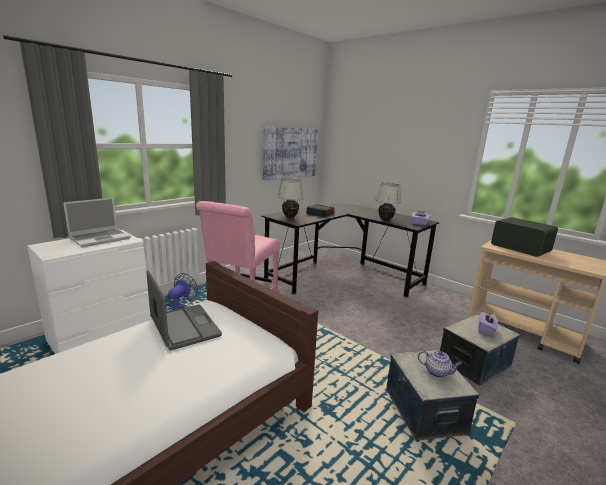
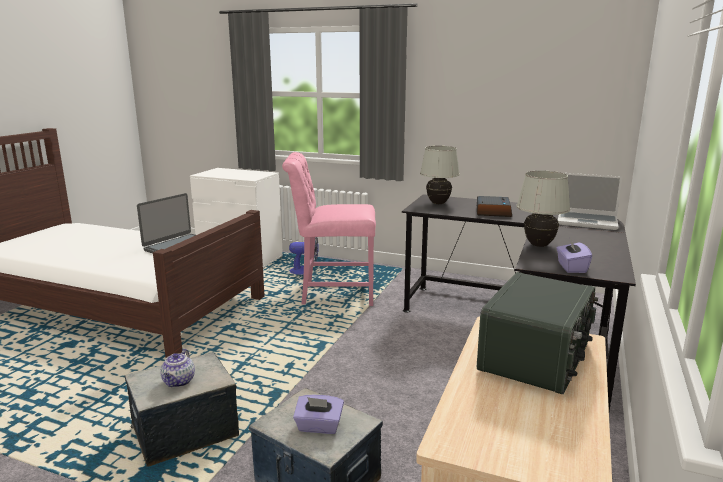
camera: 70 degrees right, 0 degrees up
laptop [63,197,131,247] -> laptop moved to [558,173,623,230]
picture [263,126,318,180] -> none

